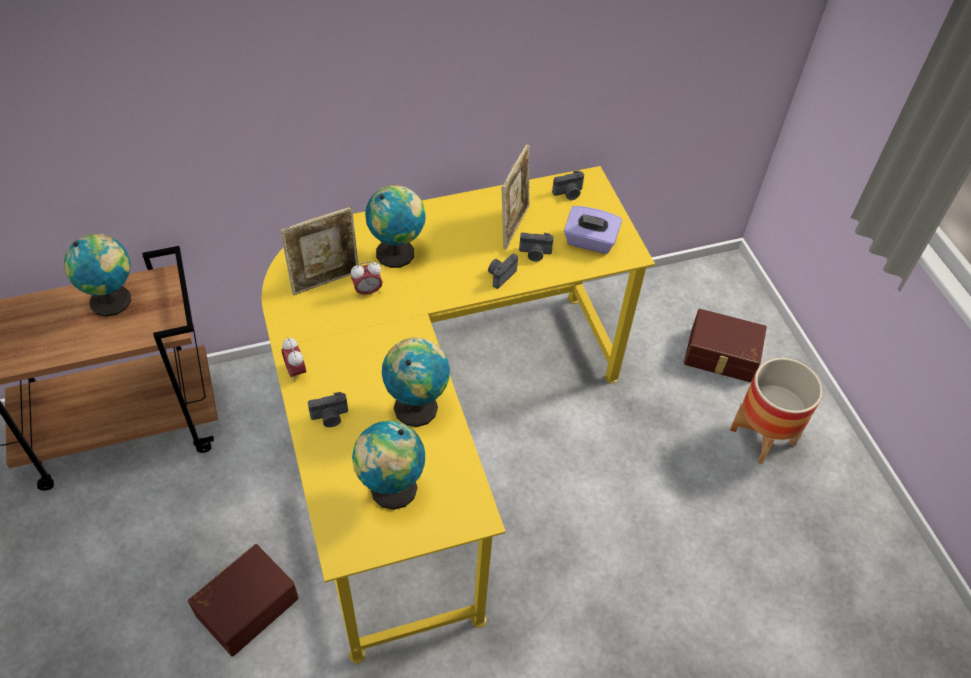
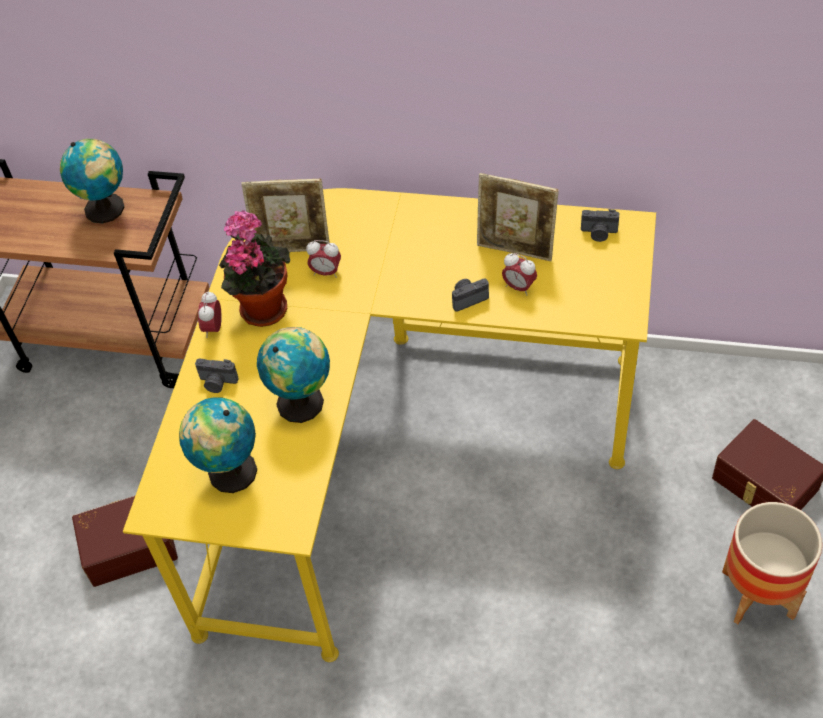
camera: 35 degrees right, 0 degrees up
globe [365,185,425,268] -> none
picture frame [502,143,530,249] -> picture frame turned 60 degrees clockwise [477,173,559,261]
camera [519,233,554,262] -> alarm clock [502,253,537,296]
purple tissue box [564,206,622,254] -> none
none -> potted plant [219,210,291,327]

